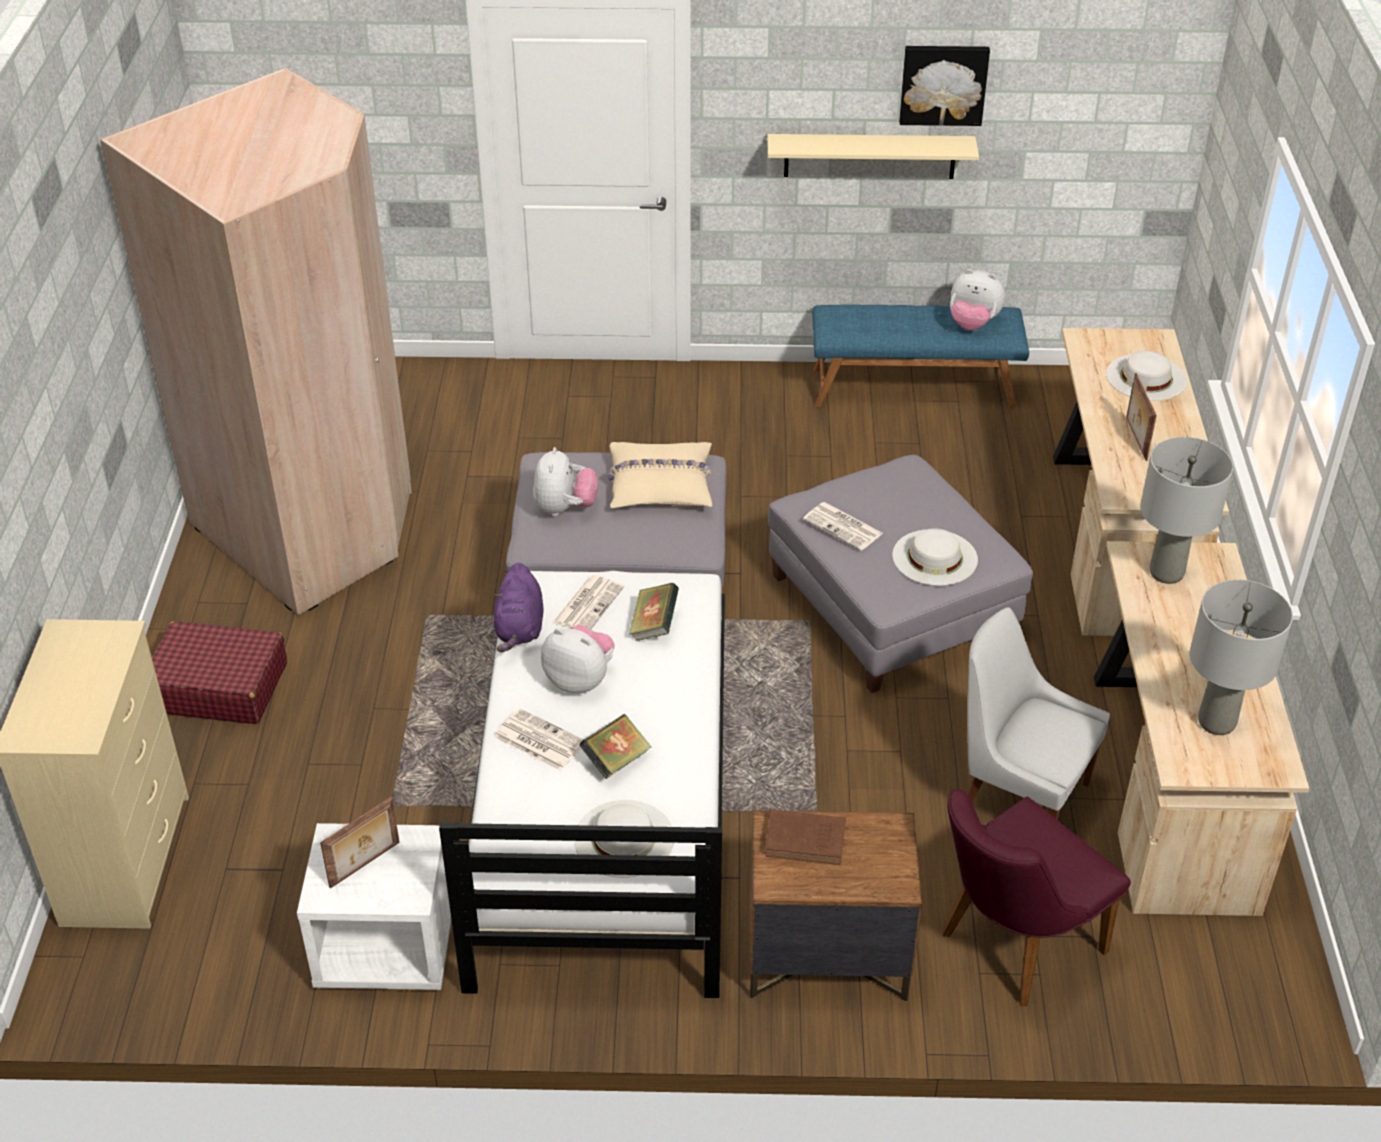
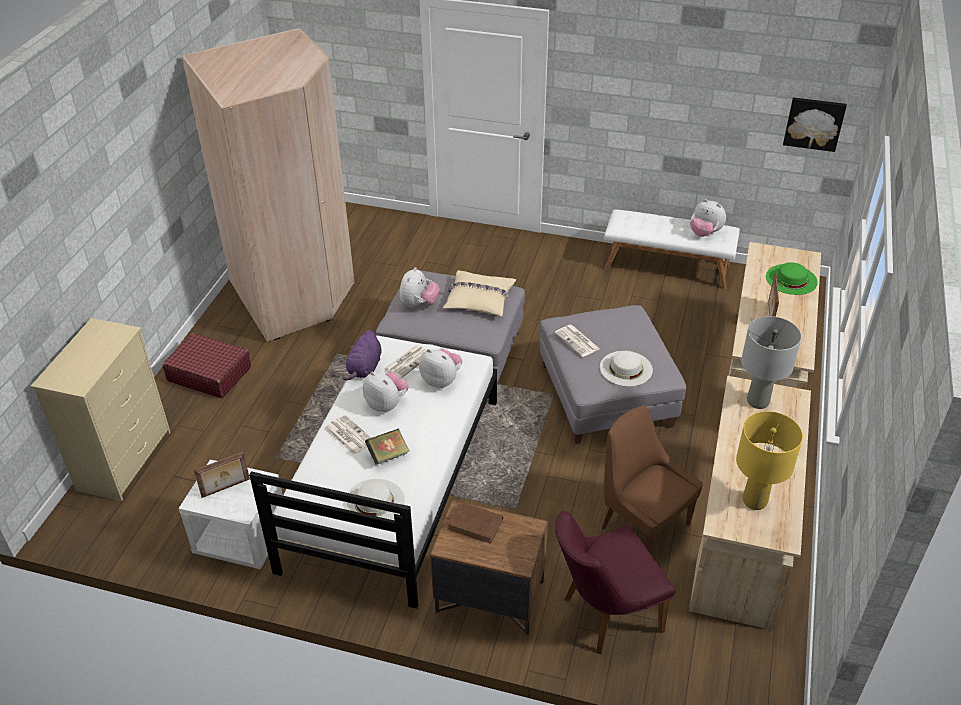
camera: 15 degrees right, 0 degrees up
book [629,582,679,641] -> plush toy [419,348,462,388]
beige shelf [768,134,979,179] -> none
blue bench [812,304,1029,410] -> white bench [604,209,740,289]
picture [899,46,990,126] -> picture moved to [783,97,847,152]
white chair [967,607,1110,820] -> brown chair [602,405,703,554]
white hat [1106,351,1187,401] -> green hat [766,262,818,295]
grey table lamp [1190,580,1293,735] -> yellow table lamp [736,411,803,510]

